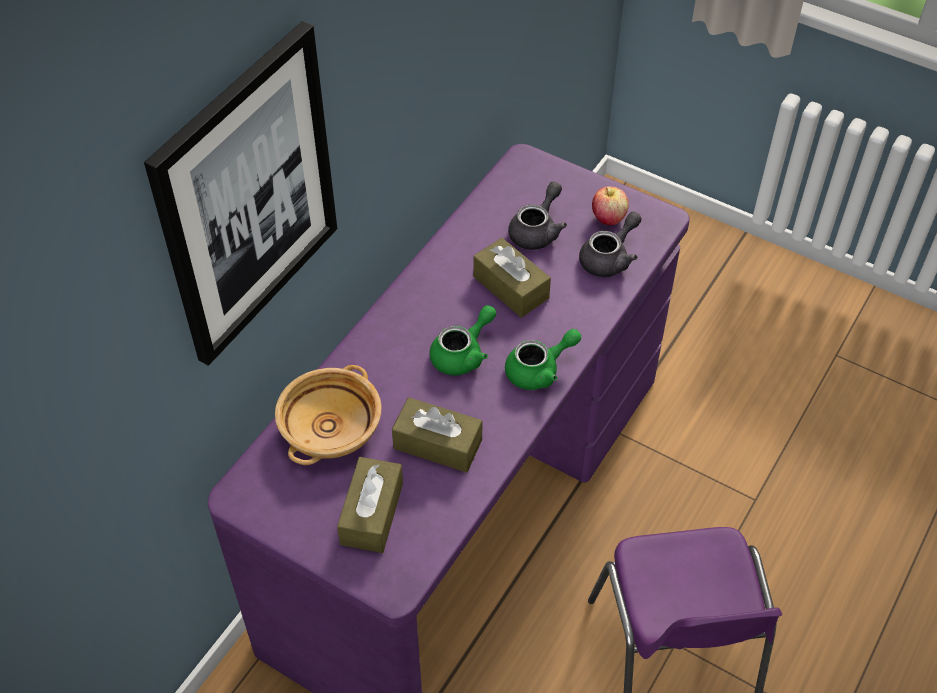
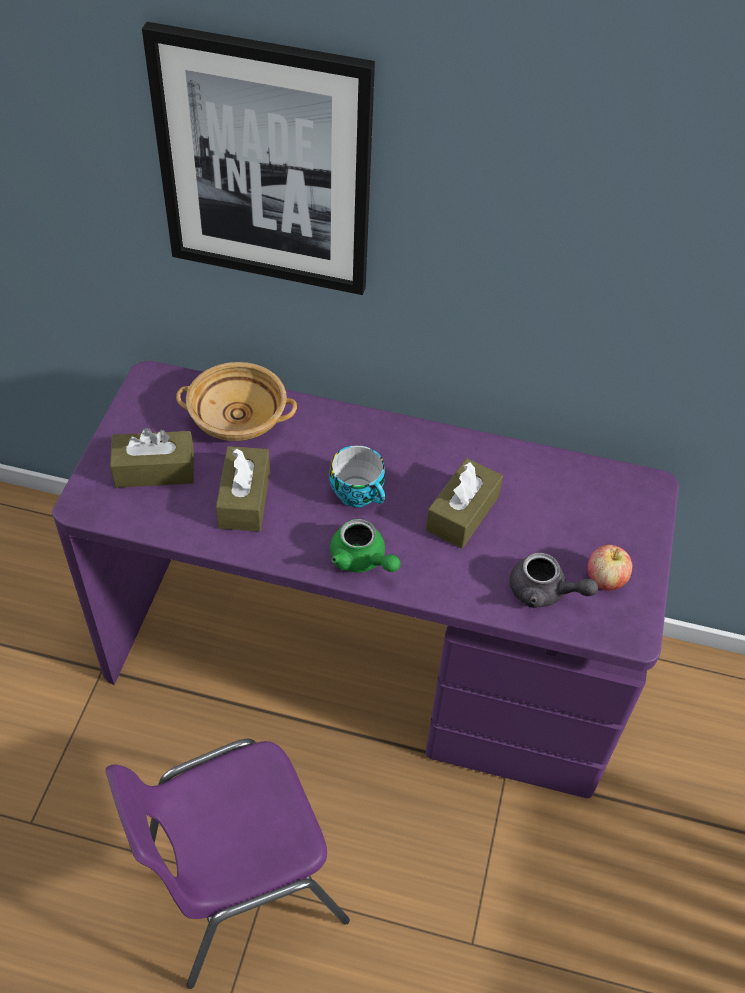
camera: 70 degrees right, 0 degrees up
green teapot [430,305,496,375] -> cup [329,445,385,507]
grey teapot [508,181,567,250] -> none

